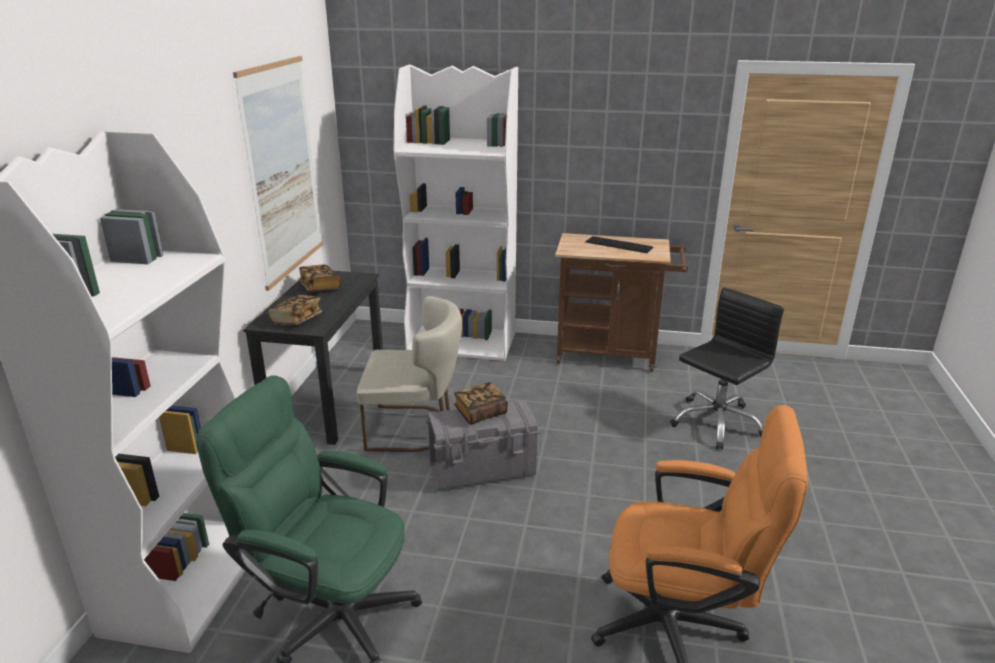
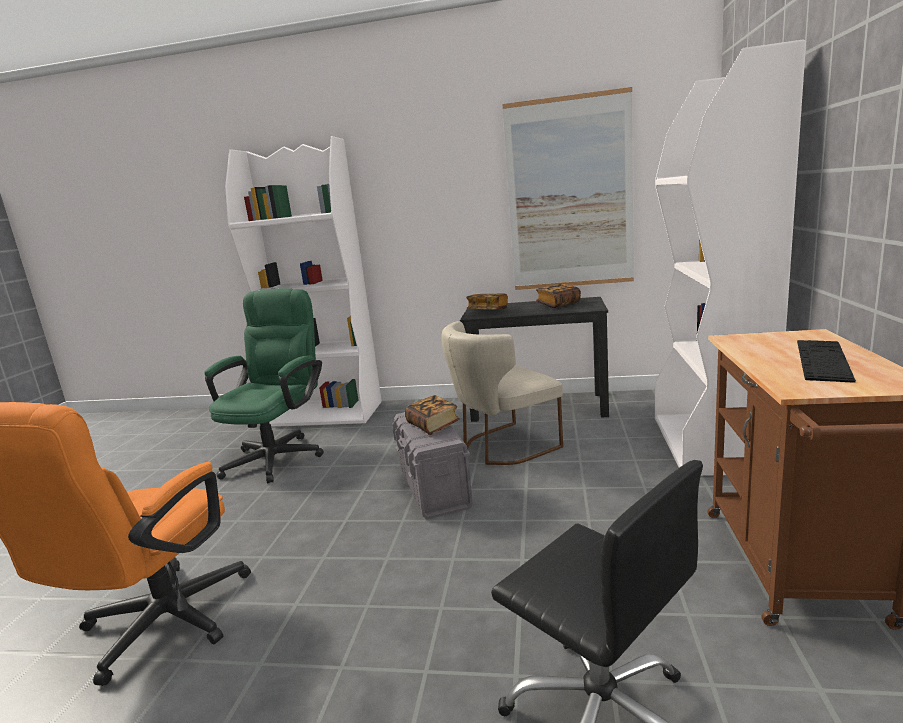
camera: 90 degrees right, 10 degrees down
beige chair [357,296,462,452] -> beige chair turned 60 degrees clockwise [441,321,563,465]

